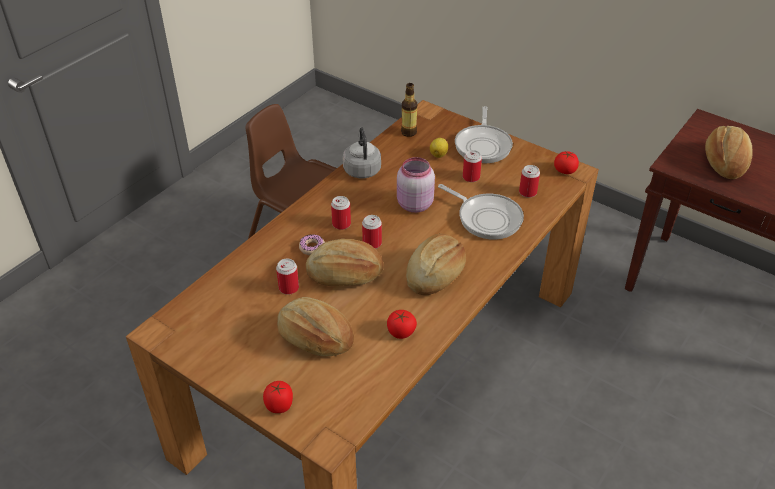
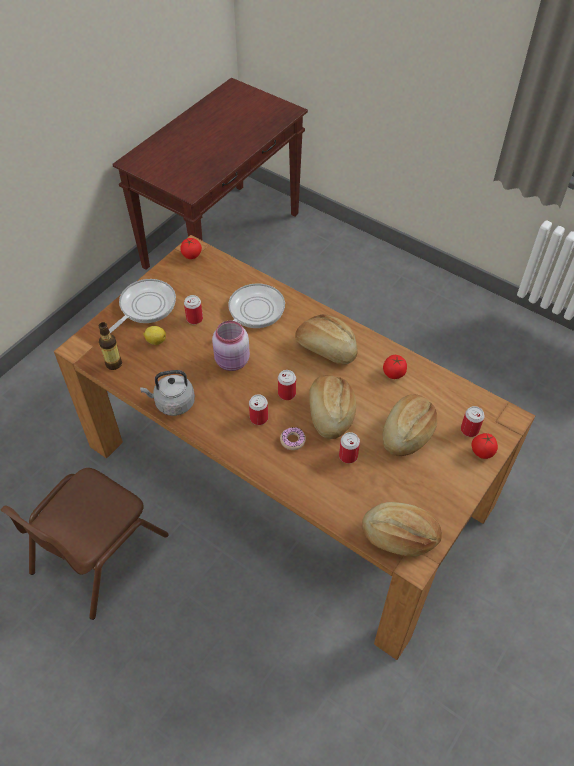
camera: 90 degrees left, 10 degrees up
frying pan [455,106,513,163] -> frying pan turned 60 degrees counterclockwise [109,279,176,334]
can [519,165,540,198] -> can moved to [461,406,485,437]
bread [705,126,753,179] -> bread moved to [362,502,442,556]

